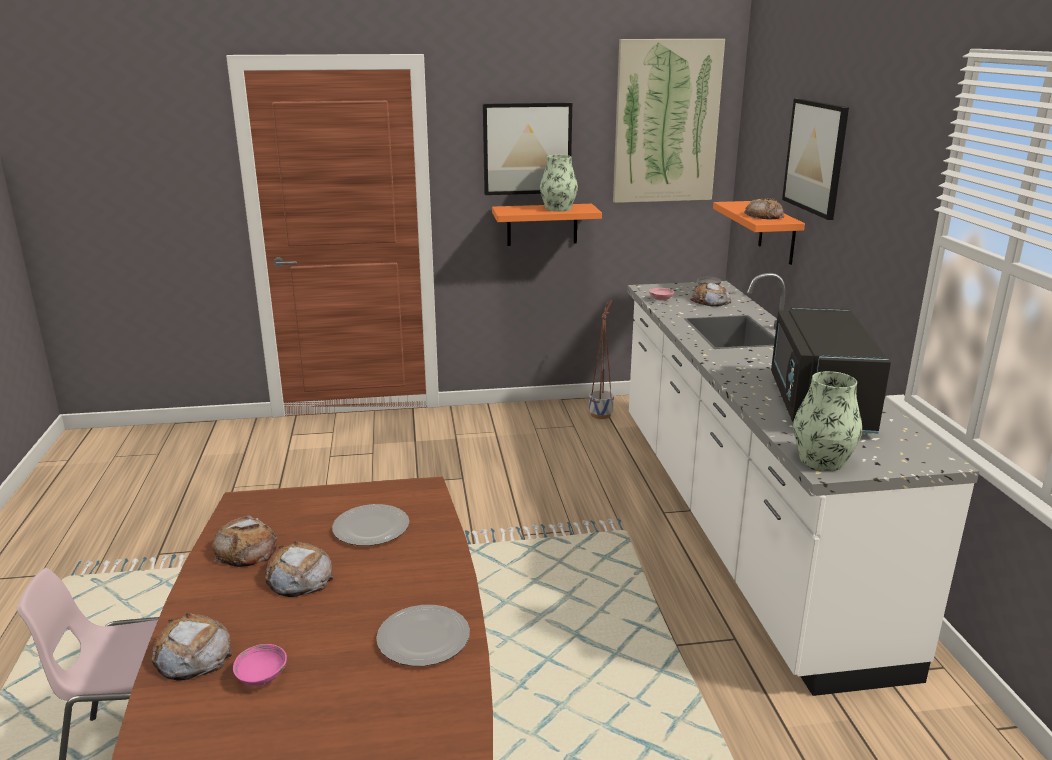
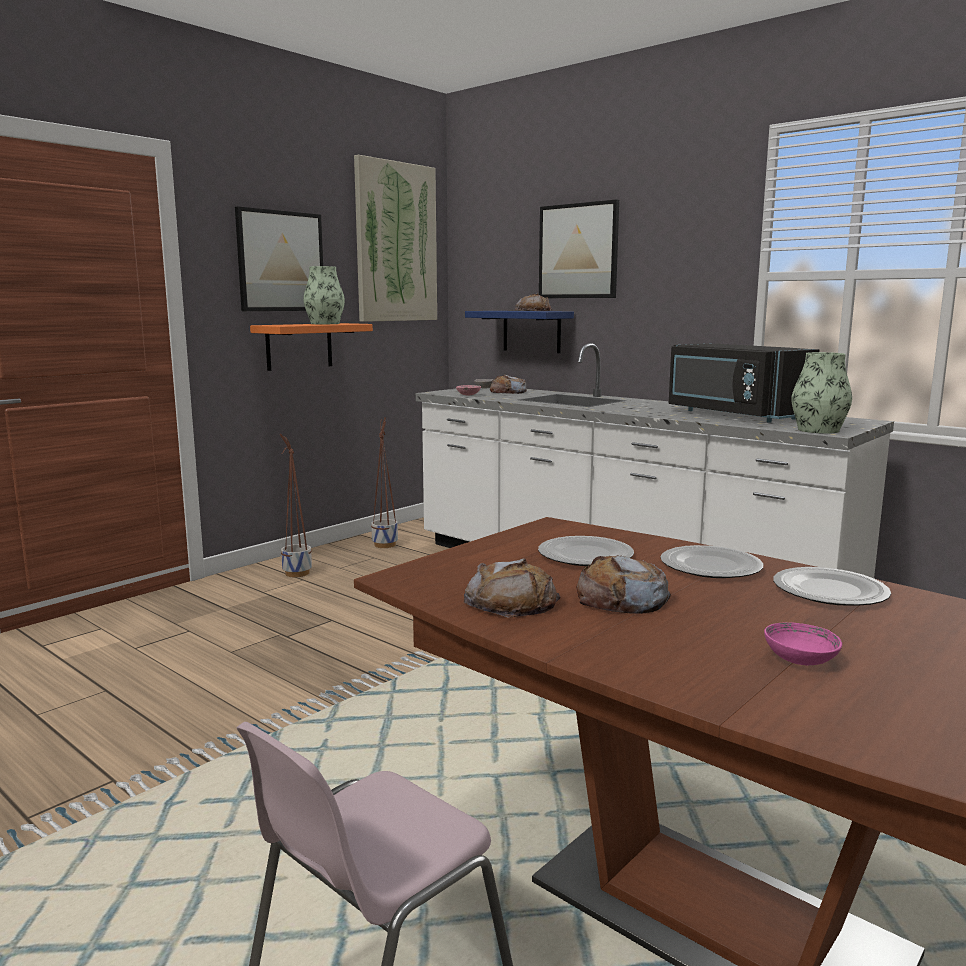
camera: 40 degrees left, 10 degrees down
bread [151,613,232,680] -> none
orange shelf [713,201,805,265] -> blue shelf [465,311,574,353]
none -> planter [280,434,312,577]
none -> plate [660,545,763,578]

